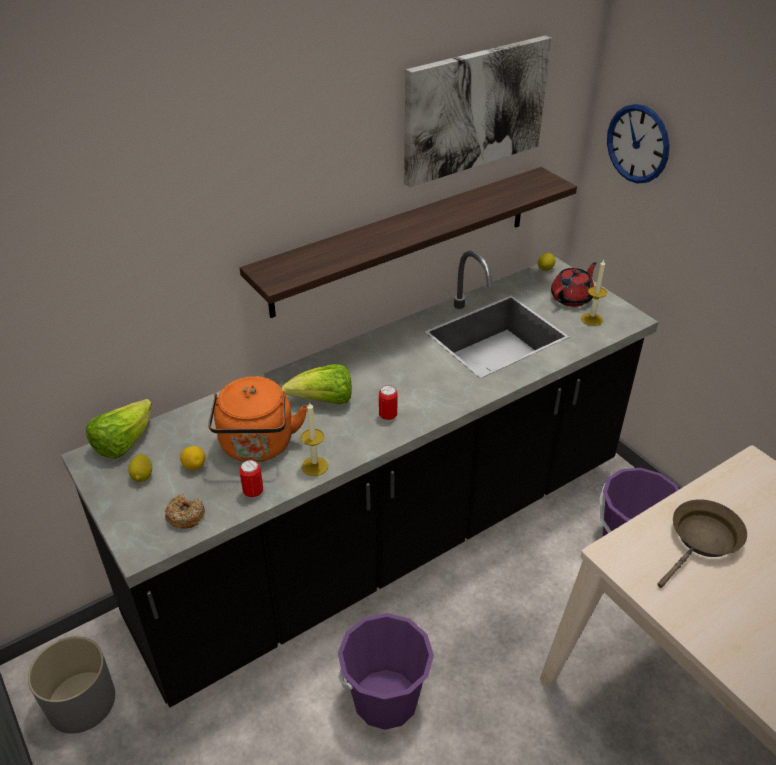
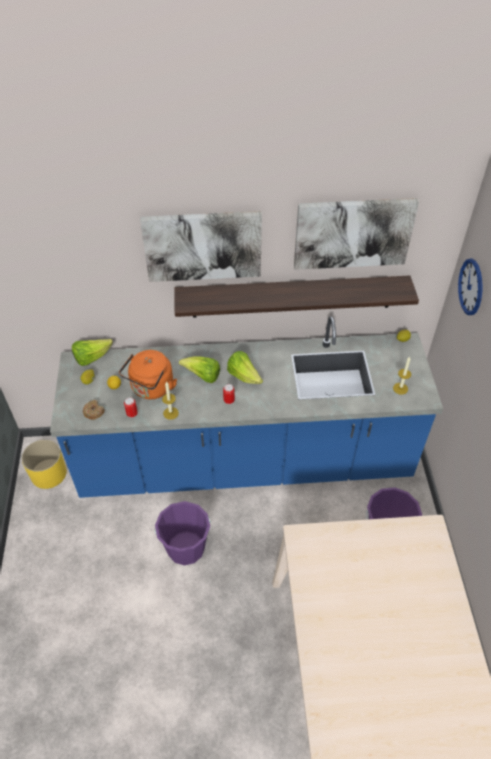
camera: 30 degrees right, 10 degrees up
grey planter [28,637,115,734] -> yellow planter [21,439,67,489]
black counter [61,251,658,707] -> blue counter [50,316,443,498]
red teapot [551,262,597,307] -> none
brown frying pan [657,499,747,588] -> none
none -> picture [140,211,262,282]
none -> lettuce [227,351,263,384]

